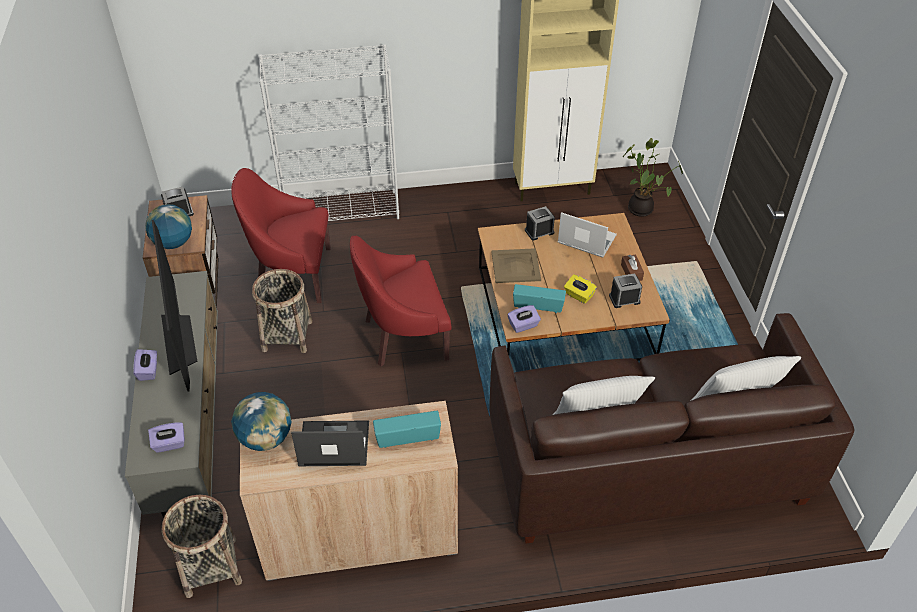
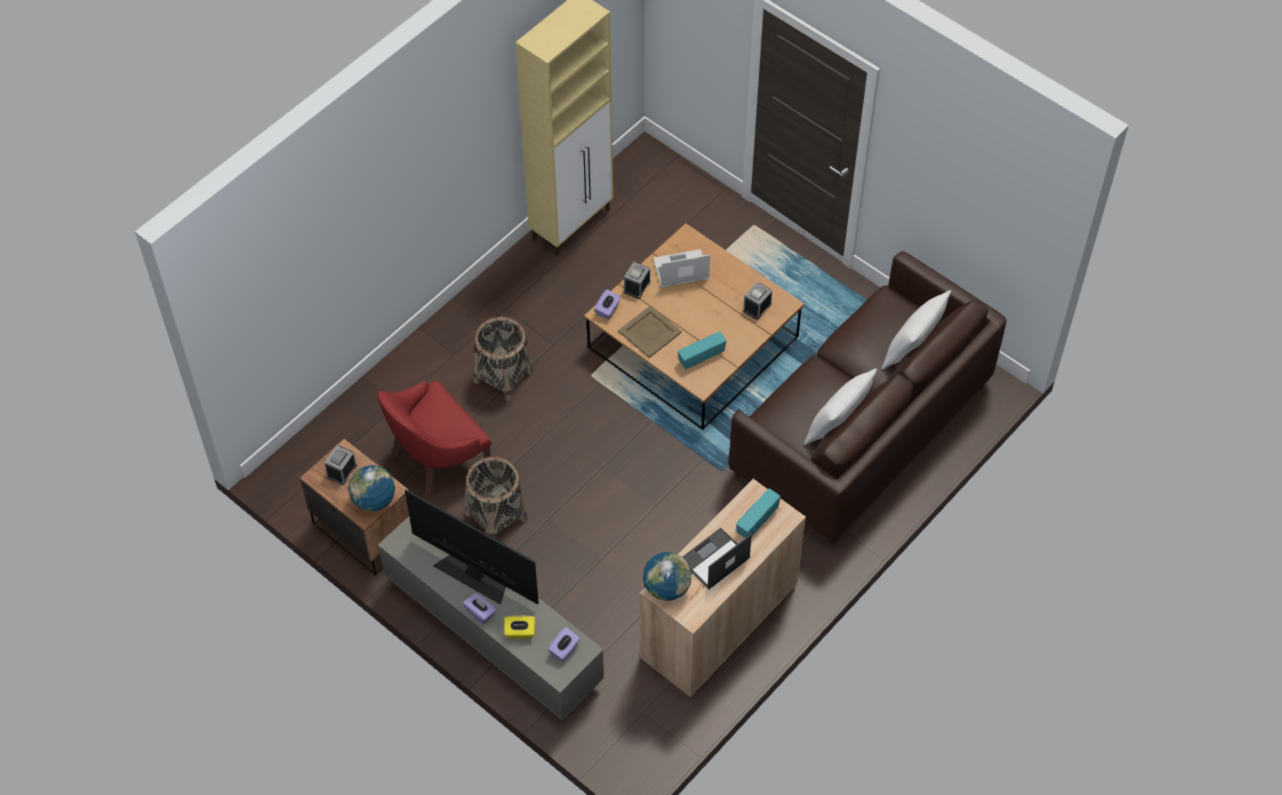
camera: 40 degrees left, 10 degrees up
basket [161,495,242,598] -> basket moved to [473,317,534,401]
white bookcase [259,45,399,221] -> none
red armchair [350,236,451,366] -> none
purple tissue box [507,305,541,333] -> purple tissue box moved to [594,289,621,319]
yellow tissue box [564,275,597,304] -> yellow tissue box moved to [504,616,535,639]
brown tissue box [621,255,644,281] -> none
potted plant [623,138,683,217] -> none

